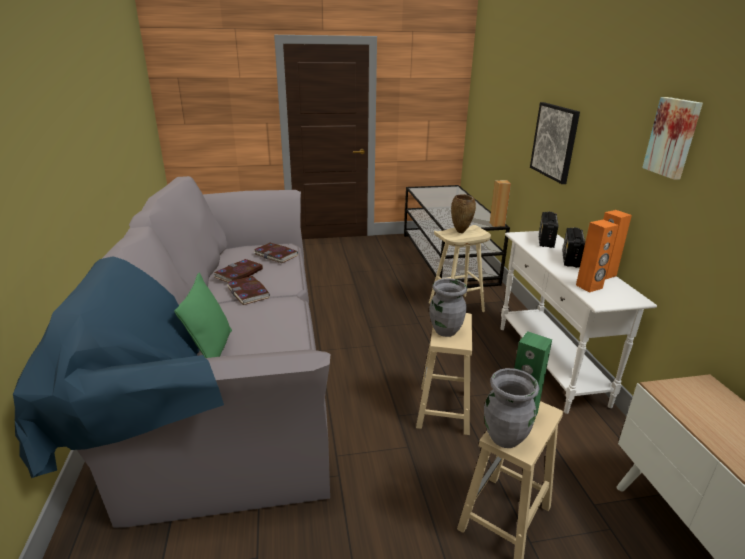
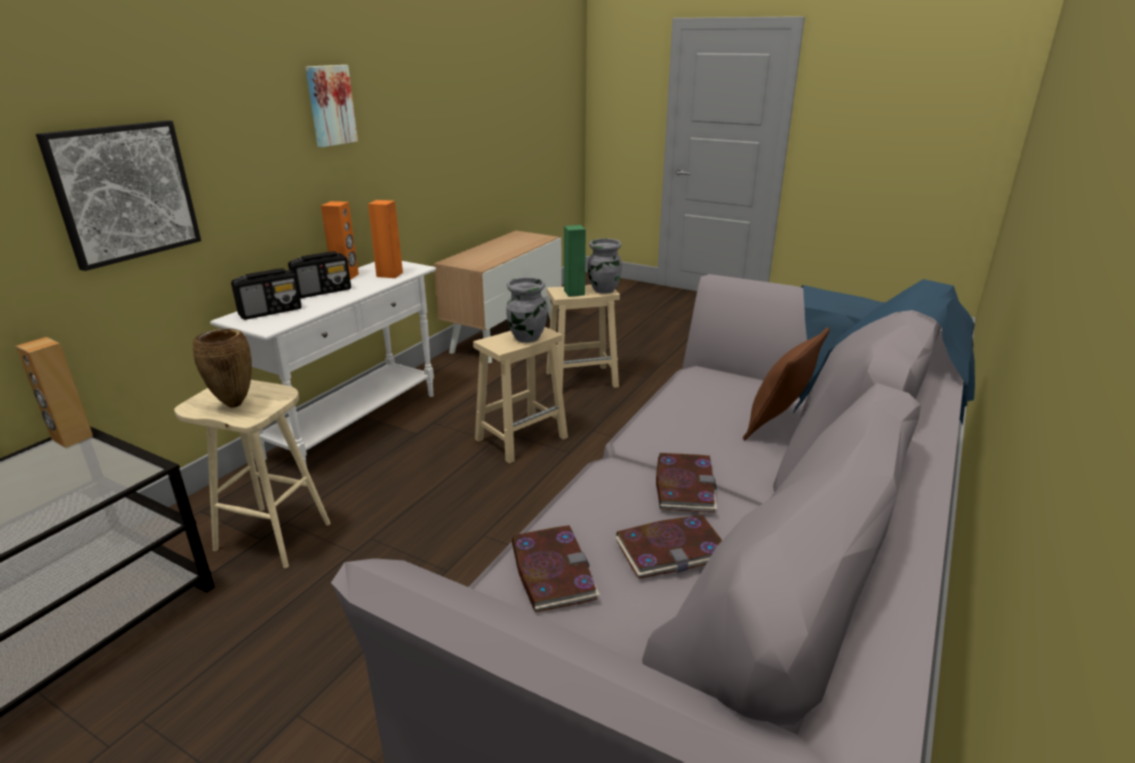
camera: 140 degrees left, 0 degrees up
green pillow [174,273,232,358] -> brown pillow [743,327,830,440]

